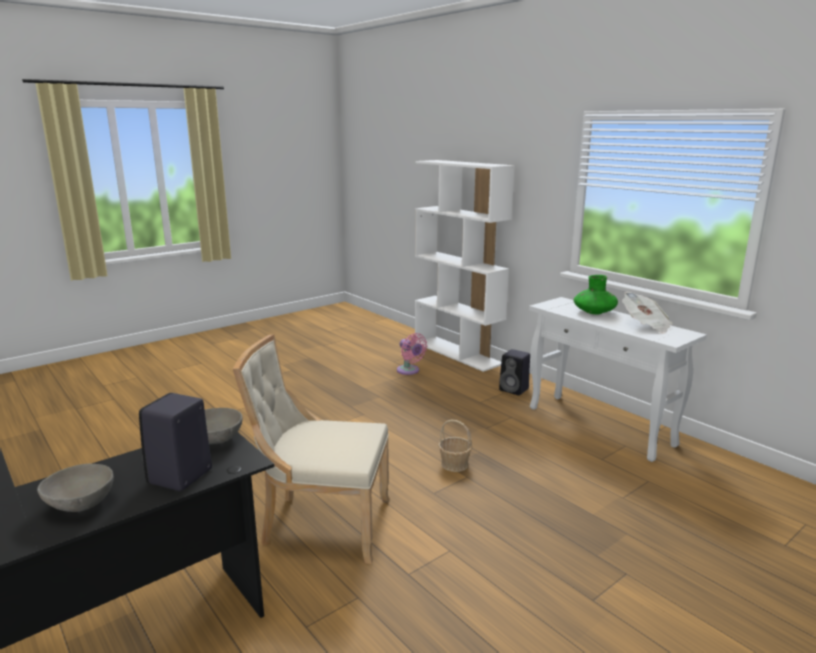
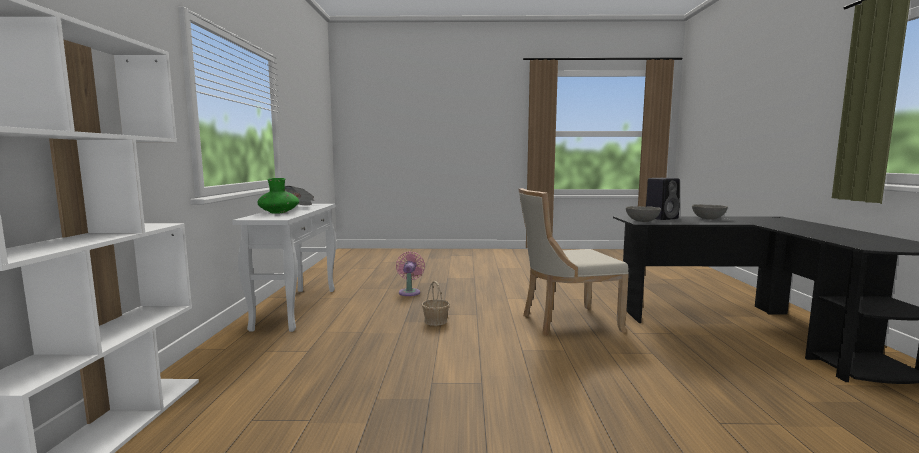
camera: 140 degrees left, 10 degrees down
beige chair [233,335,390,564] -> beige chair turned 120 degrees clockwise [519,188,629,336]
pink fan [397,333,427,375] -> pink fan moved to [396,252,425,296]
black speaker [499,349,530,395] -> none

